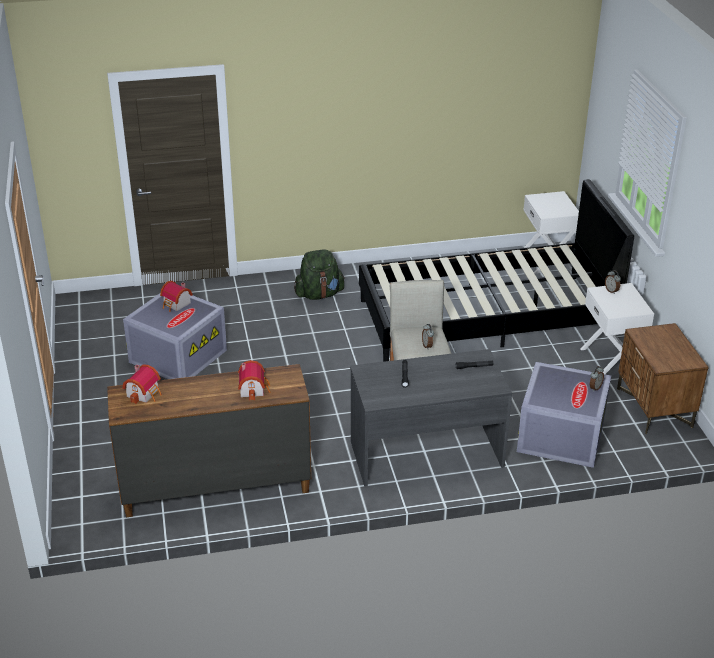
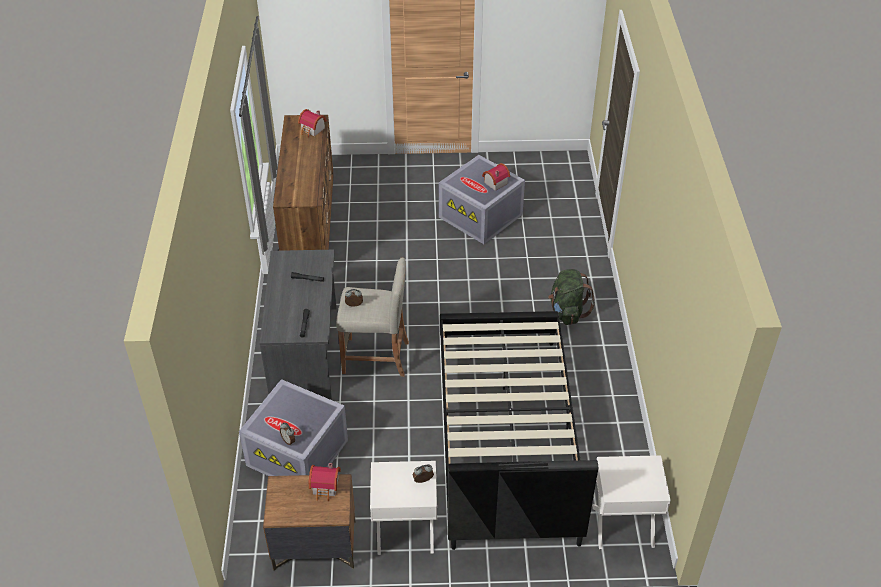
camera: 100 degrees right, 10 degrees up
toy house [238,360,270,400] -> toy house moved to [308,463,341,502]

